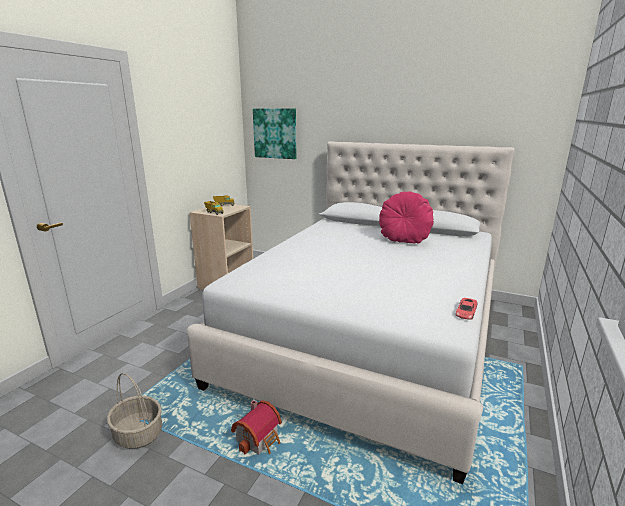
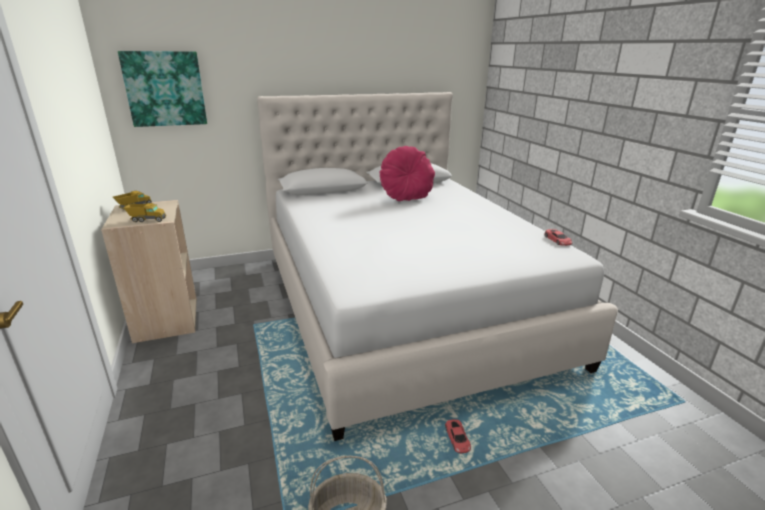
camera: 45 degrees left, 5 degrees up
toy house [231,400,282,455] -> red toy car [445,419,471,453]

